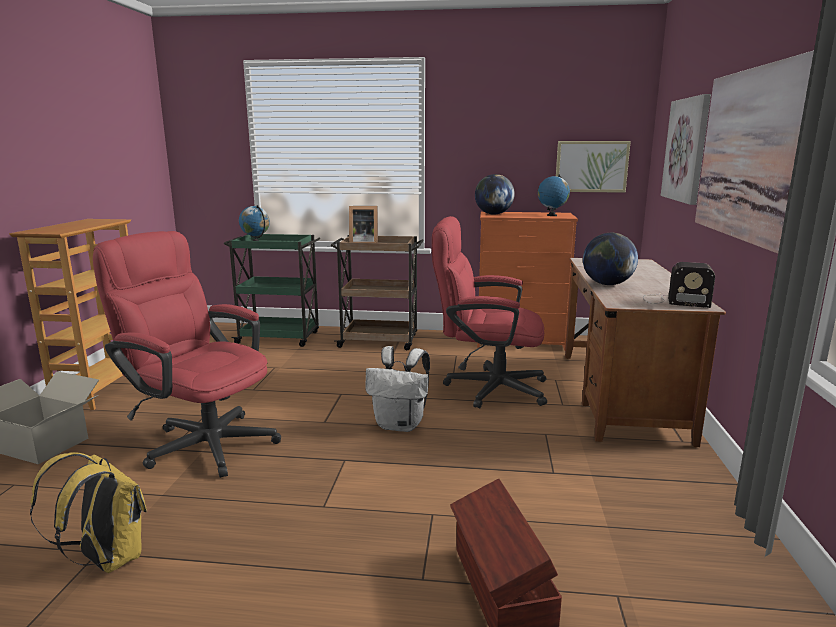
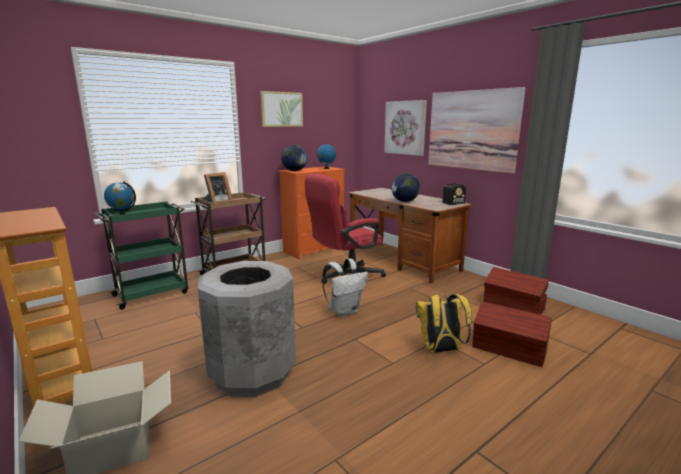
camera: 45 degrees left, 0 degrees up
yellow backpack [30,452,147,573] -> yellow backpack moved to [416,294,472,353]
red office chair [93,231,281,478] -> grey trash can [198,261,296,397]
picture [556,141,631,193] -> picture moved to [260,91,303,127]
none -> brown storage box [483,267,548,315]

